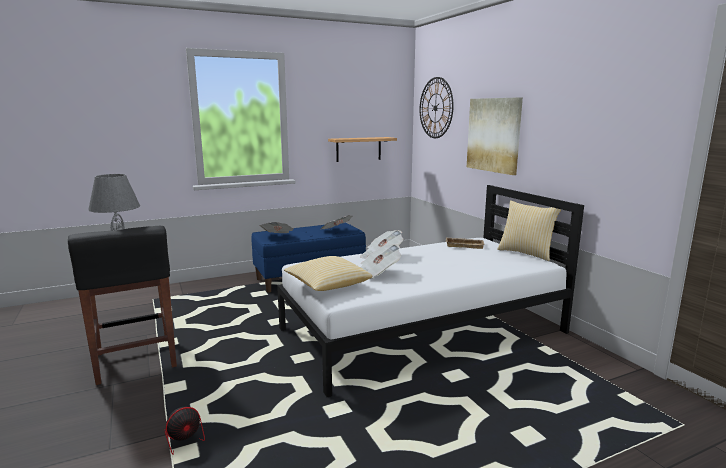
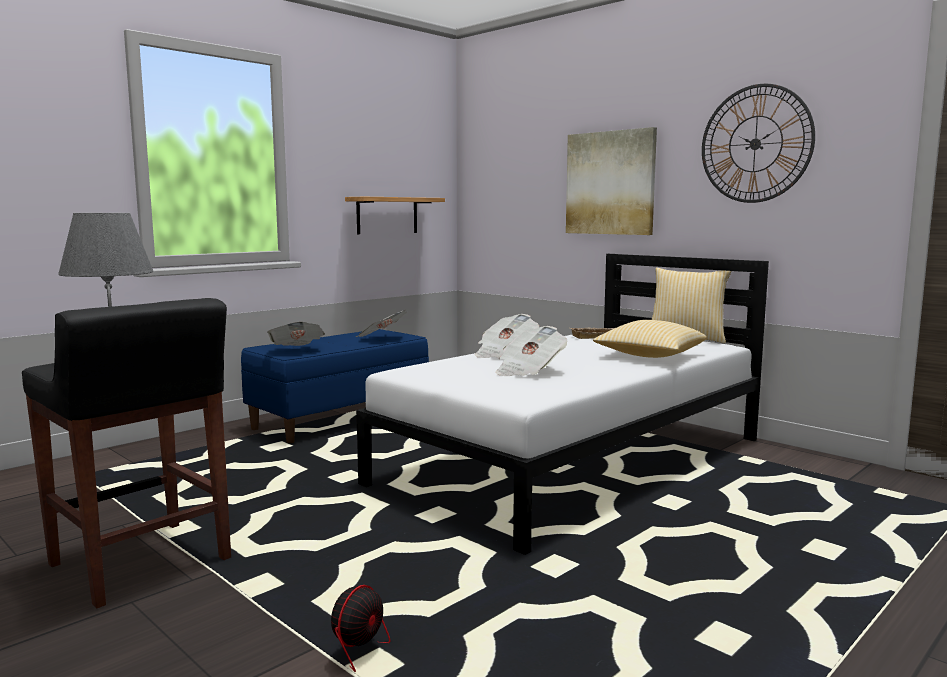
camera: 20 degrees left, 5 degrees down
pillow [284,256,372,291] -> pillow moved to [593,320,707,358]
wall clock [420,77,454,138] -> wall clock moved to [702,84,815,203]

